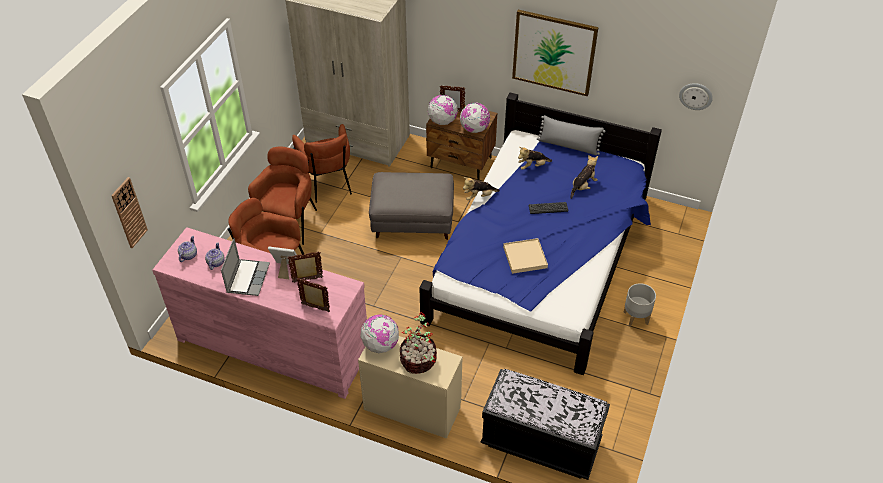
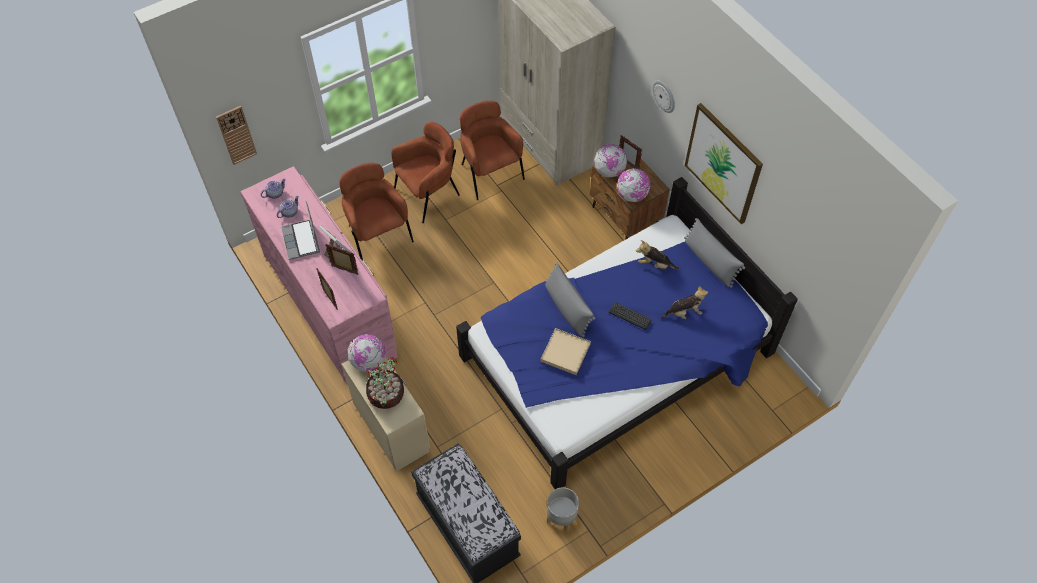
camera: 35 degrees right, 10 degrees up
laptop [221,238,270,296] -> laptop turned 120 degrees clockwise [281,201,320,260]
brown armchair [292,124,352,203] -> brown armchair turned 135 degrees clockwise [460,100,525,200]
grey ottoman [369,172,454,240] -> none
plush toy [463,177,500,200] -> none
grey planter [624,283,656,327] -> grey planter moved to [547,487,579,532]
wall clock [679,83,713,110] -> wall clock moved to [652,80,675,113]
none -> grey pillow [545,262,595,337]

